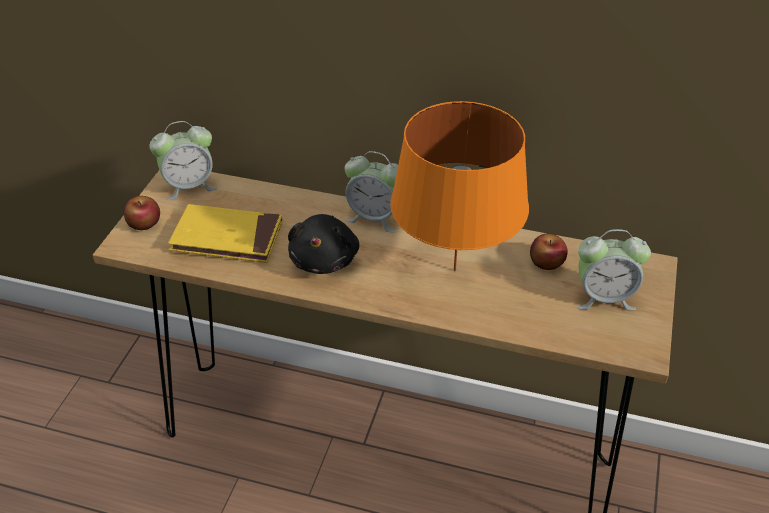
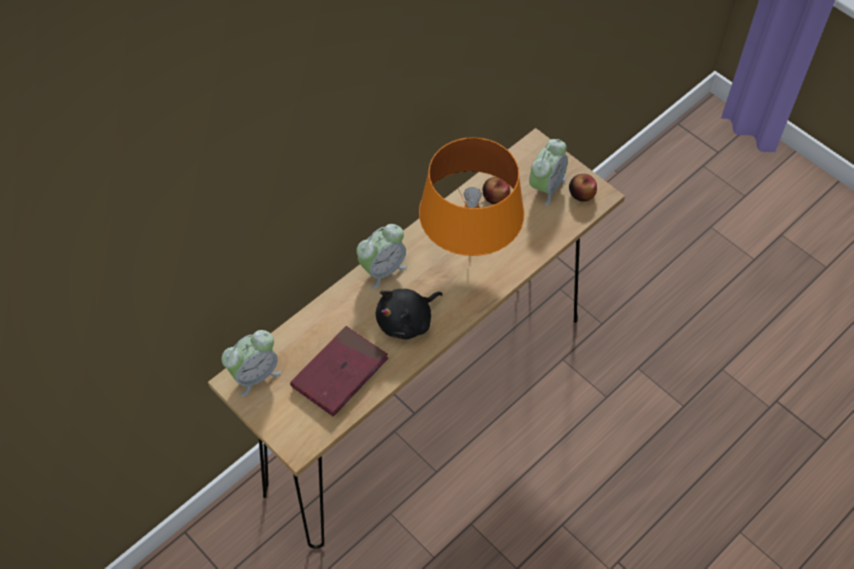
camera: 60 degrees left, 15 degrees up
apple [124,196,160,230] -> apple moved to [569,174,597,202]
alarm clock [149,121,217,200] -> alarm clock turned 45 degrees clockwise [222,330,281,396]
yellow book [168,204,282,263] -> red book [290,326,388,416]
black plush toy [288,214,359,274] -> black plush toy turned 105 degrees clockwise [376,289,443,339]

